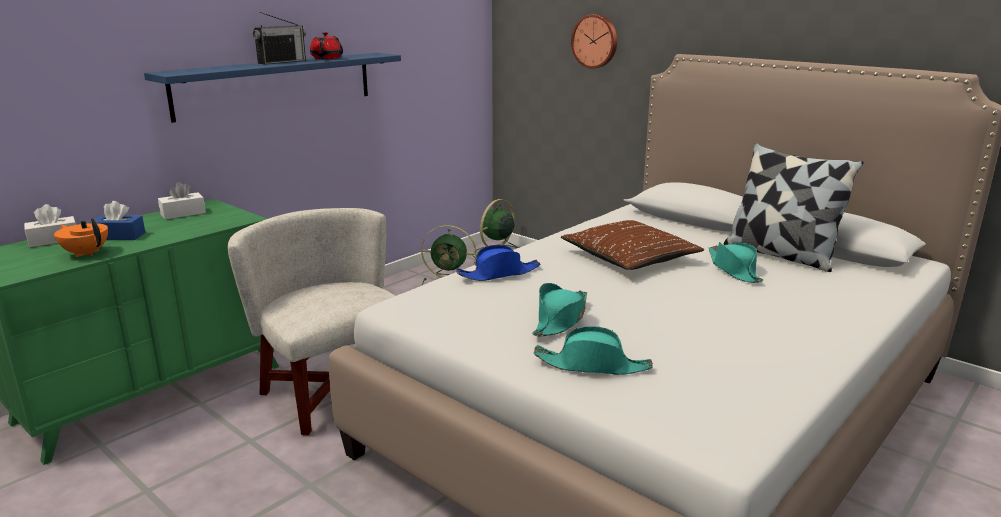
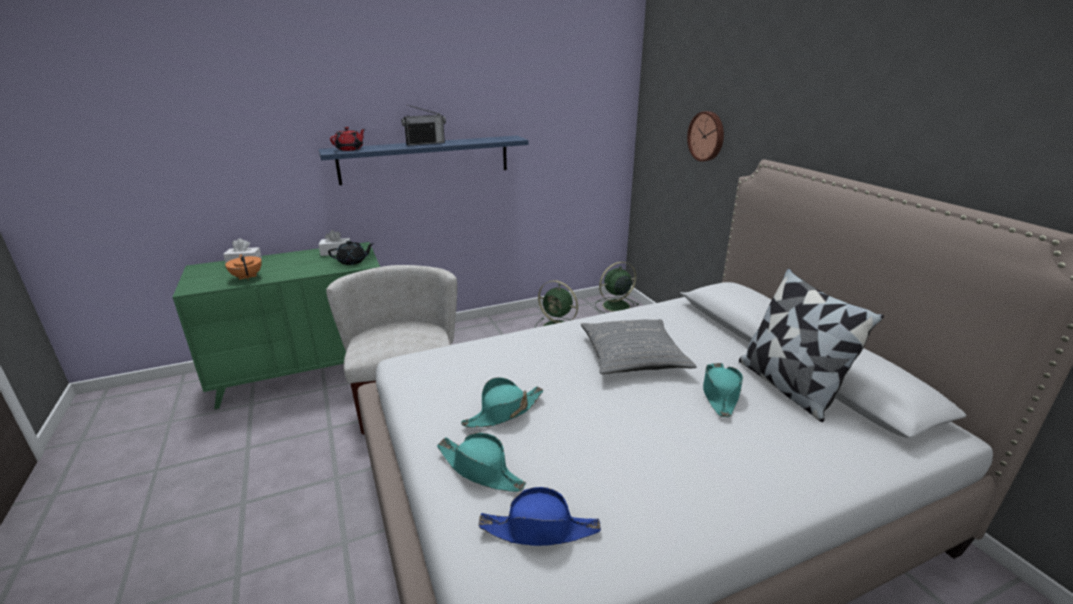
camera: 25 degrees right, 5 degrees up
blue tissue box [89,201,145,240] -> none
red teapot [310,32,343,59] -> red teapot moved to [330,127,365,151]
blue hat [456,245,541,281] -> blue hat moved to [479,487,601,546]
brown pillow [561,220,704,270] -> grey pillow [581,319,697,374]
none -> black teapot [328,241,374,265]

